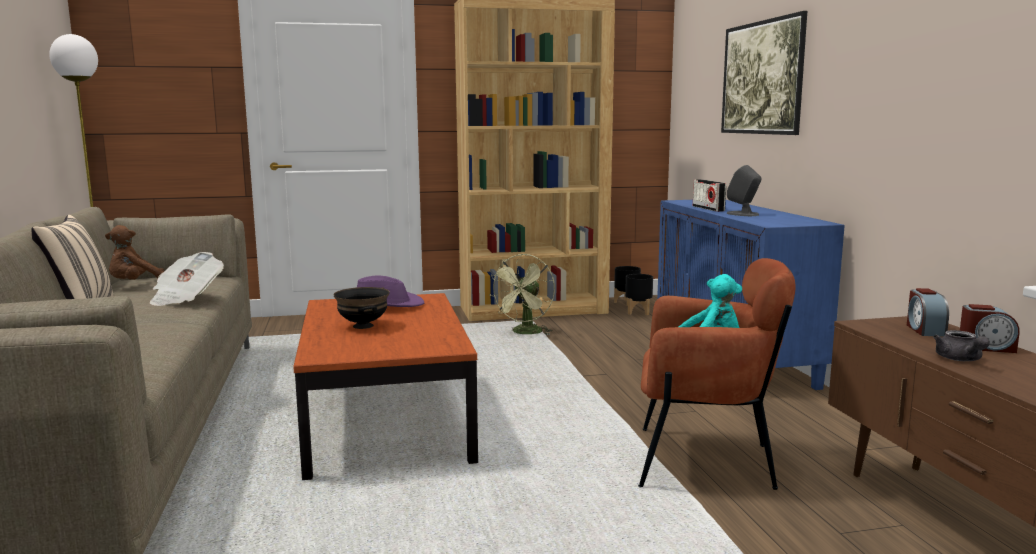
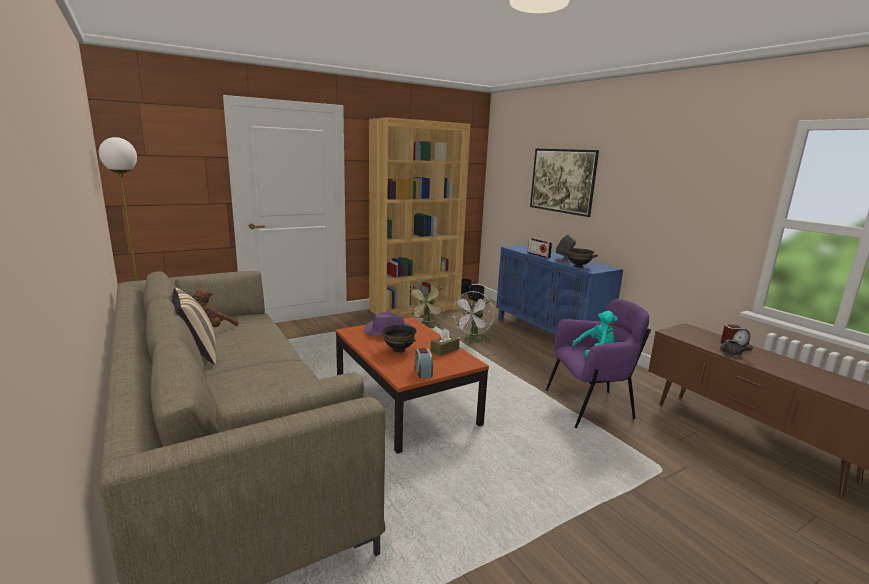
camera: 20 degrees left, 5 degrees up
newspaper [149,252,224,306] -> none
brown armchair [638,258,796,490] -> purple armchair [546,299,651,428]
alarm clock [907,288,949,337] -> alarm clock moved to [415,348,433,378]
none -> brown tissue box [431,328,460,356]
none -> white fan [453,291,494,343]
none -> black bowl [563,248,598,268]

